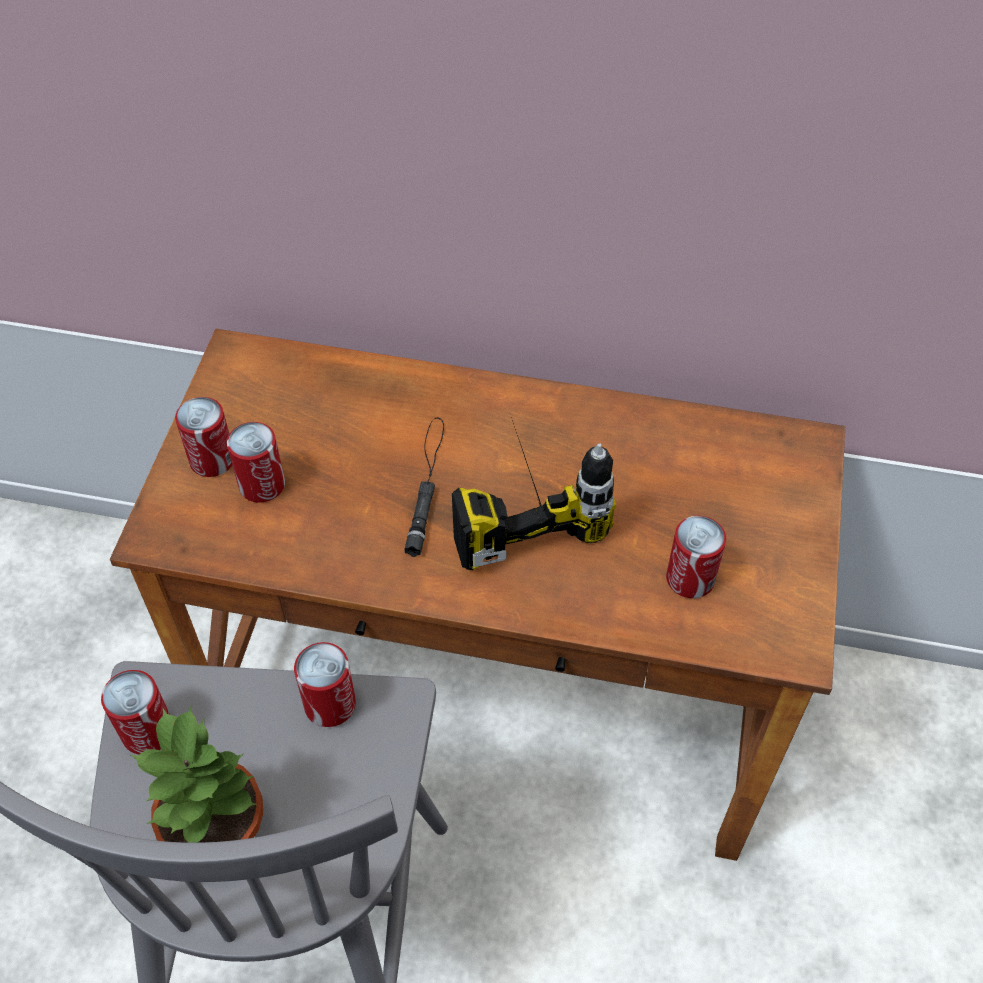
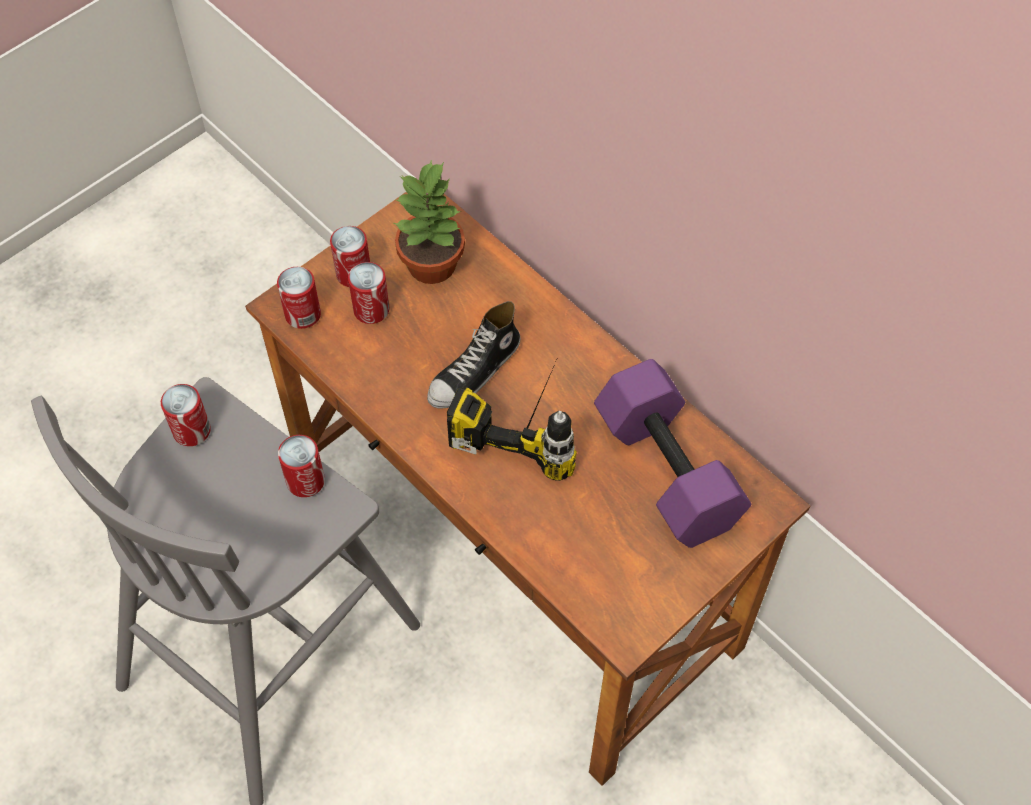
camera: 35 degrees right, 5 degrees up
potted plant [131,707,263,843] -> potted plant moved to [394,159,465,284]
black flashlight [404,417,444,557] -> shoe [427,301,520,409]
can [666,516,726,598] -> can moved to [277,267,321,329]
none -> purple dumbbell [594,359,752,548]

